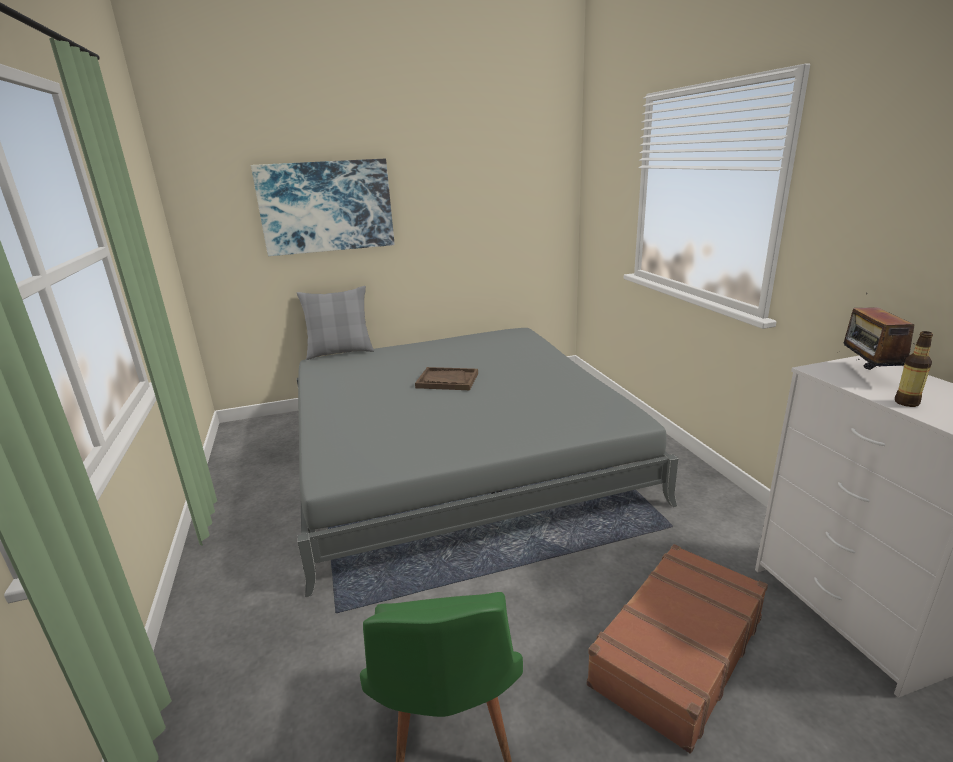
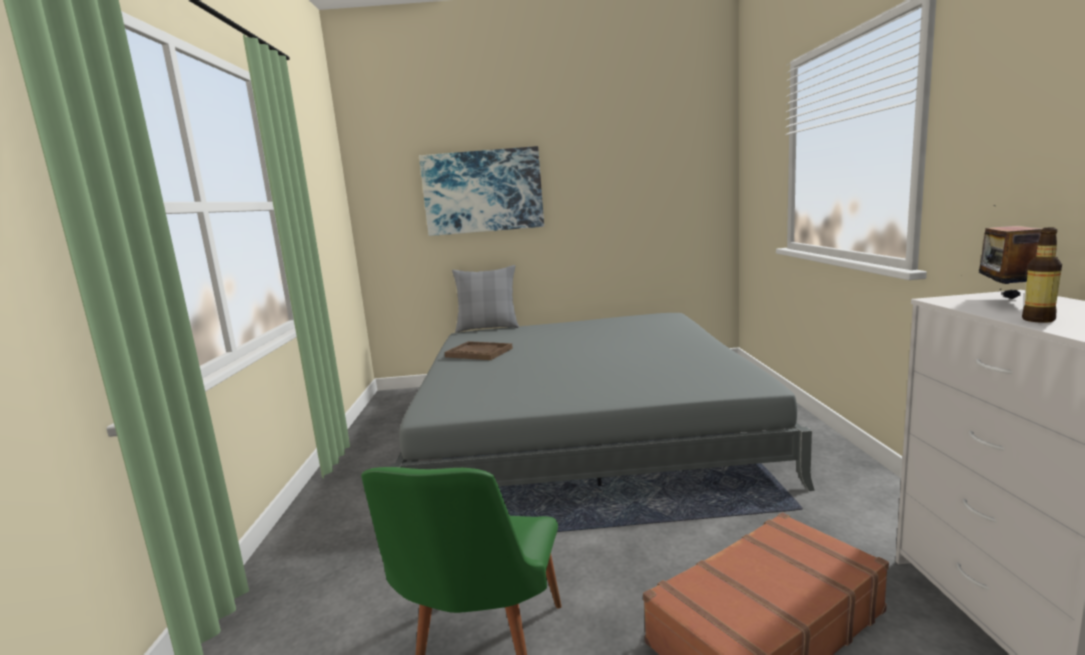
camera: 15 degrees right, 10 degrees down
brown tray [415,367,478,390] -> brown tray moved to [444,341,513,360]

